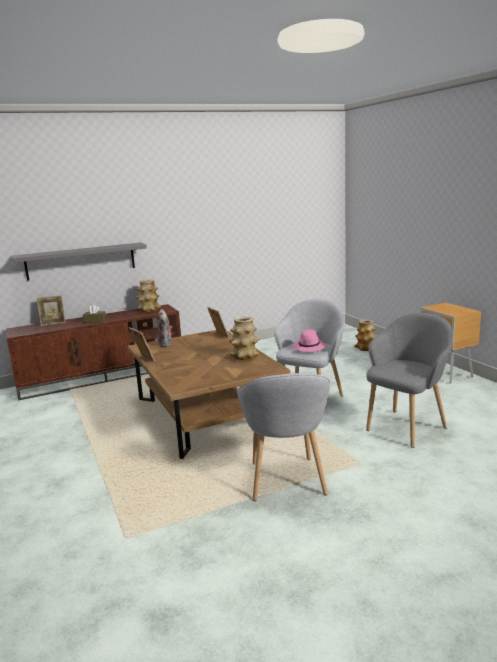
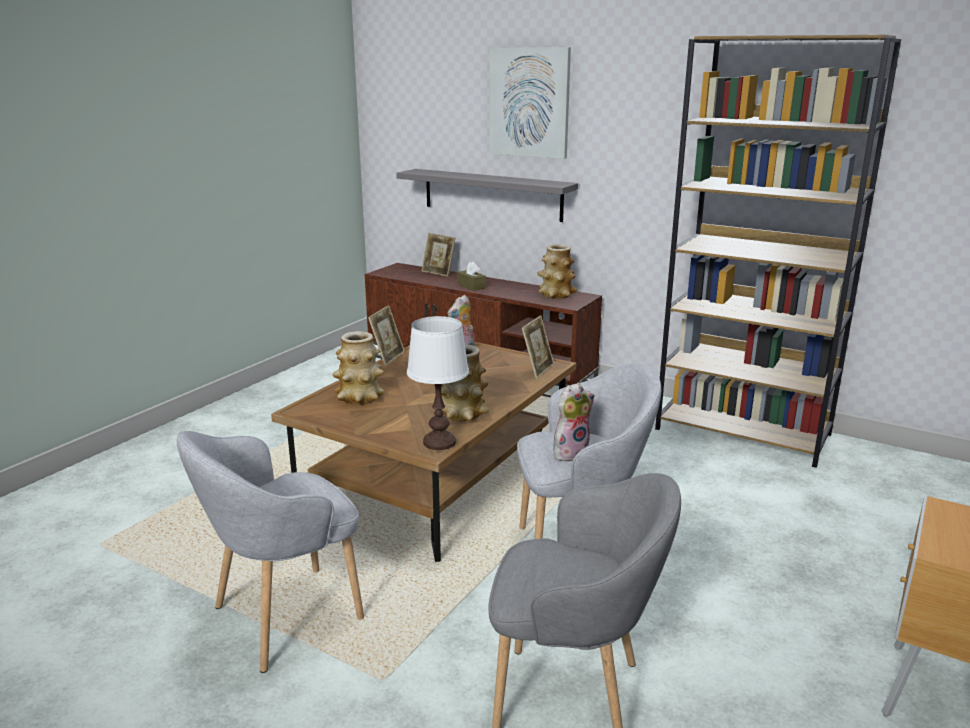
camera: 55 degrees right, 5 degrees up
pink hat [293,329,327,352] -> plush toy [553,383,595,462]
vase [354,320,377,351] -> vase moved to [332,331,384,405]
none -> white table lamp [407,316,469,450]
none -> picture [490,47,571,159]
none -> brown bookcase [655,34,901,468]

